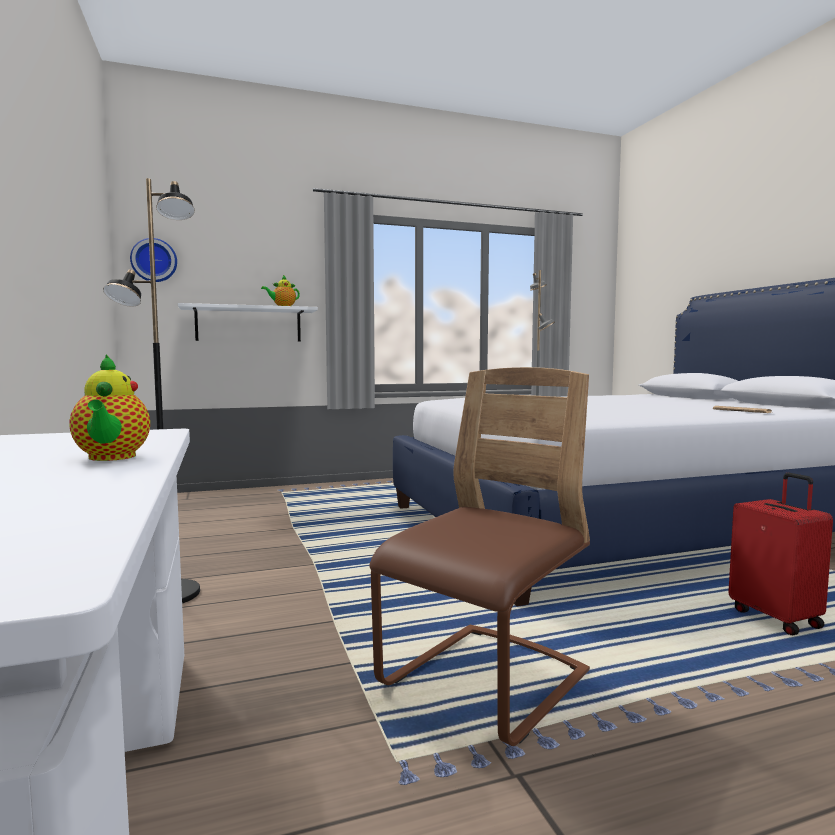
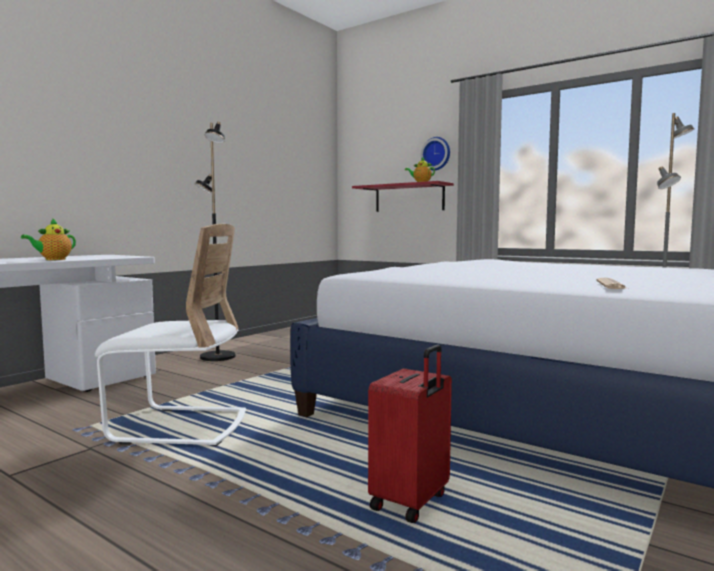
camera: 55 degrees right, 0 degrees up
wall clock [130,238,177,282] -> wall clock moved to [421,137,450,171]
white shelf [178,303,318,342] -> red shelf [352,181,454,212]
brown chair [369,367,590,746] -> white chair [95,224,246,446]

